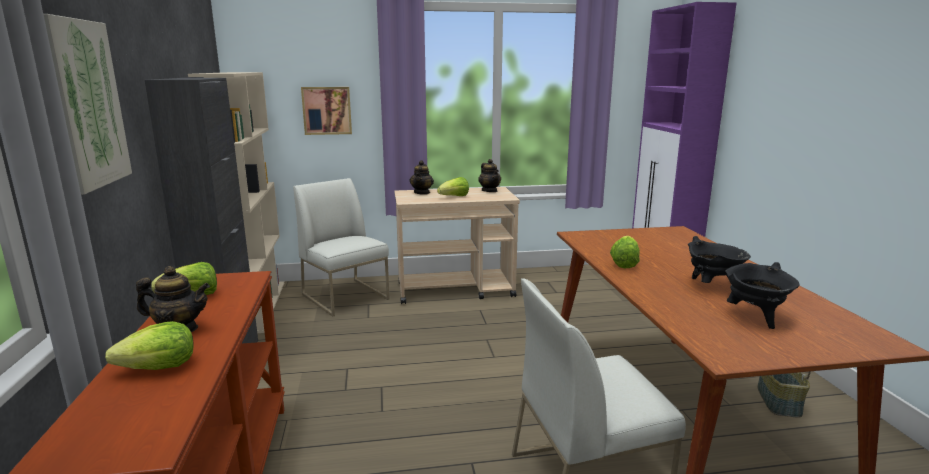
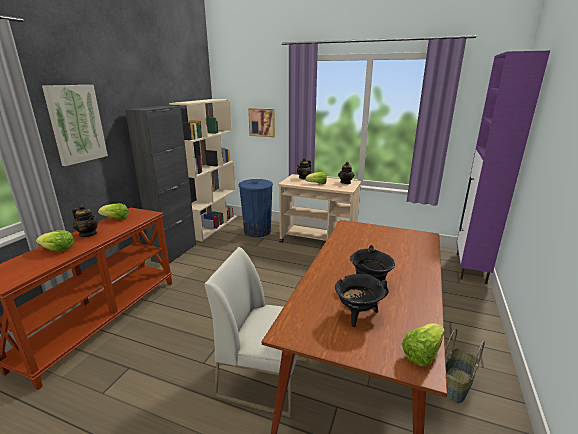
camera: 30 degrees right, 5 degrees up
white chair [293,178,390,317] -> blue trash can [239,179,273,237]
lettuce [610,236,640,269] -> lettuce moved to [402,323,445,367]

